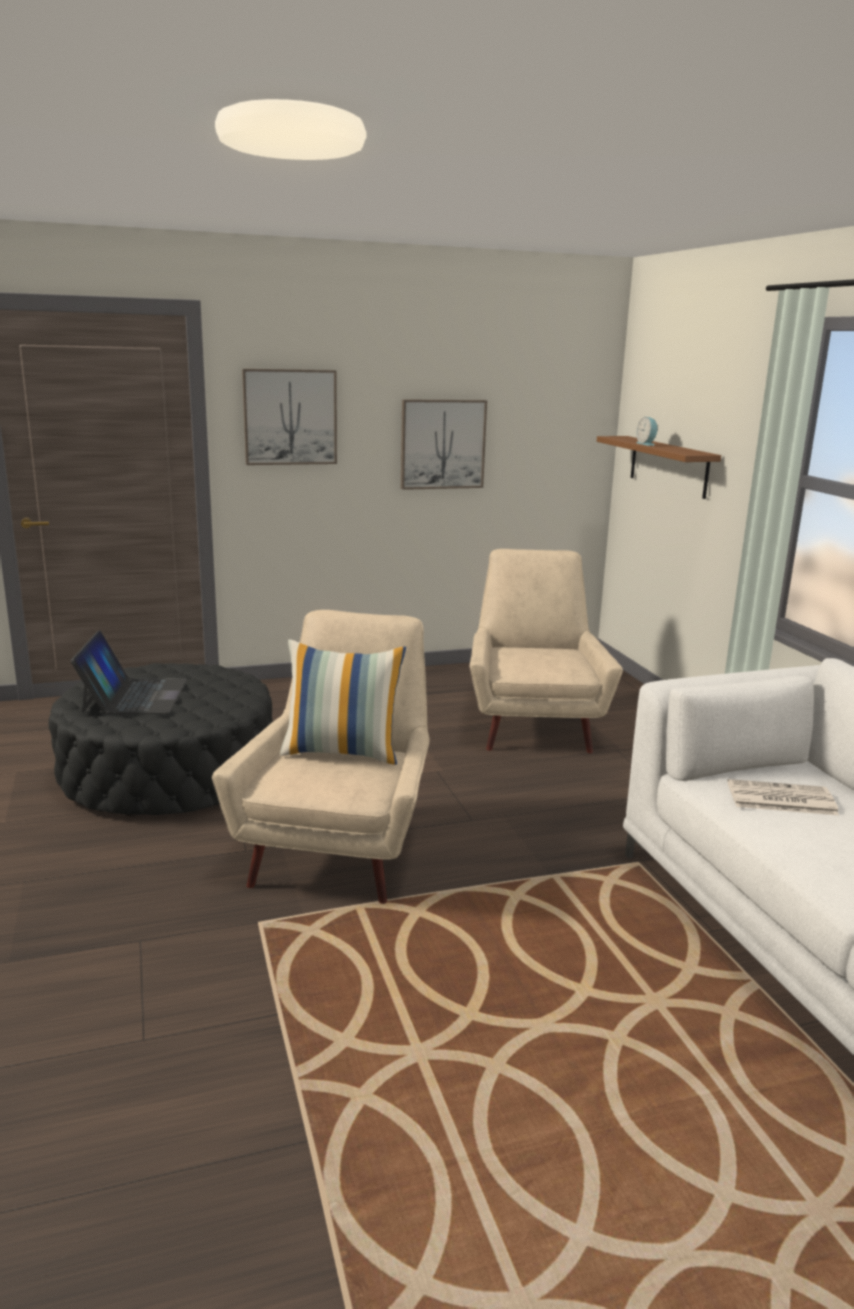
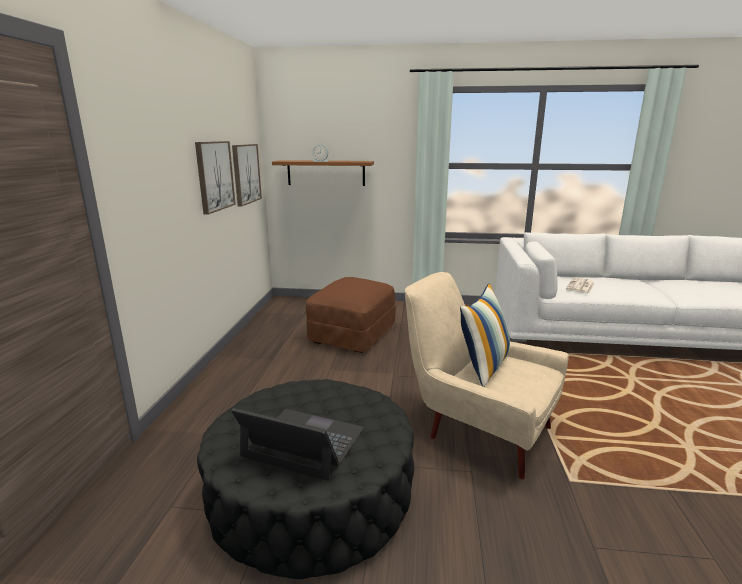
camera: 65 degrees left, 0 degrees up
picture [242,369,337,465] -> picture moved to [232,144,262,207]
beige armchair [470,549,623,753] -> brown ottoman [306,277,396,353]

